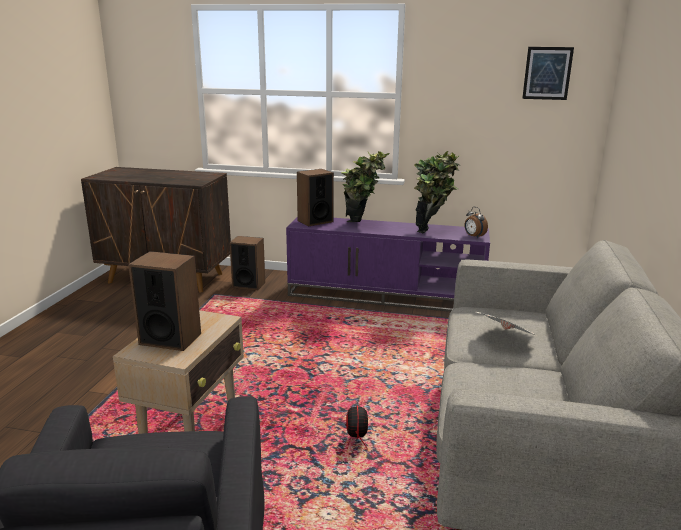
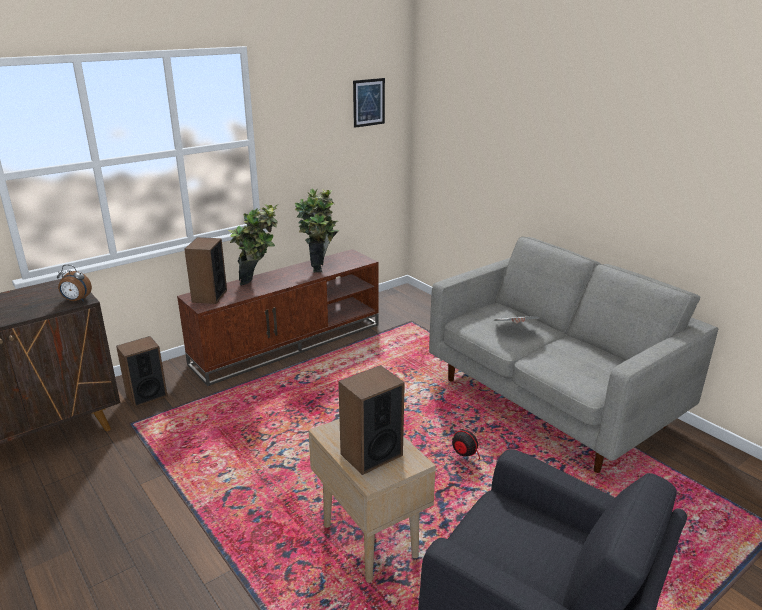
camera: 50 degrees left, 5 degrees up
purple tv stand [286,217,490,312] -> brown tv stand [177,249,379,386]
alarm clock [465,207,488,238] -> alarm clock moved to [57,265,92,302]

